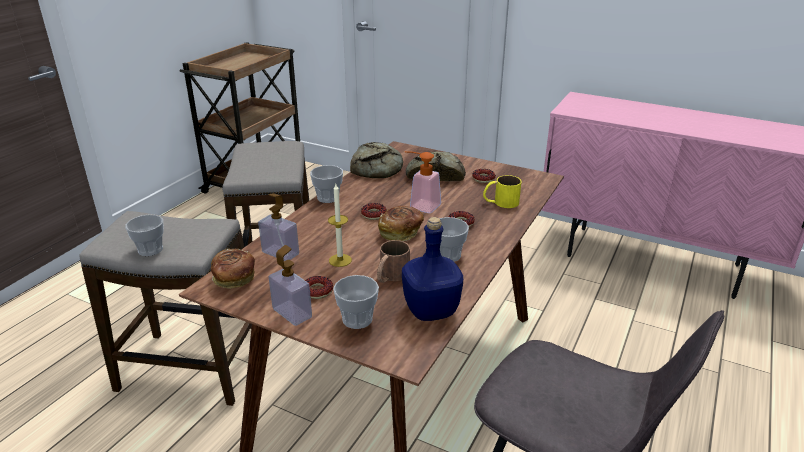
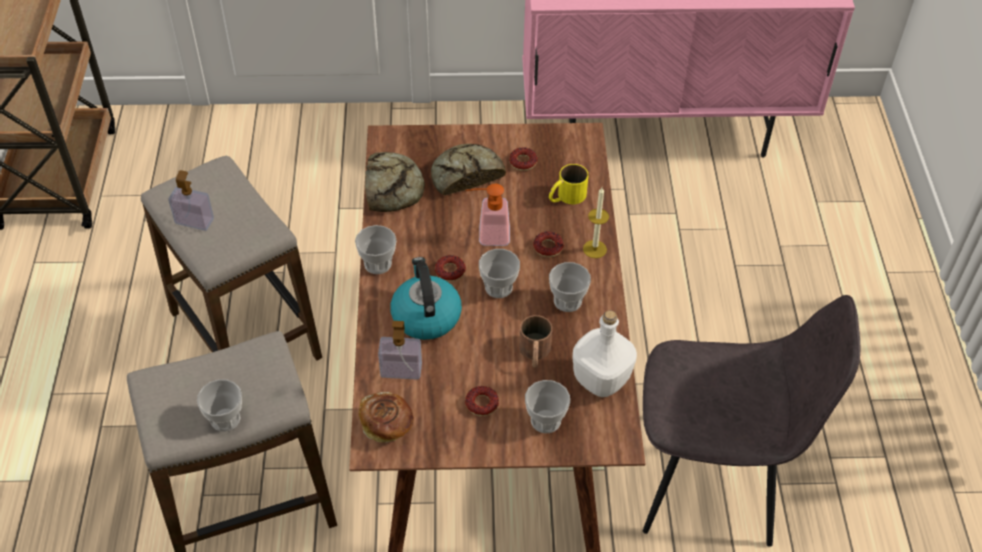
camera: 30 degrees left, 20 degrees up
soap dispenser [269,245,312,326] -> soap dispenser moved to [168,170,214,231]
candle [328,184,352,267] -> candle moved to [583,187,609,258]
bread [378,206,424,241] -> cup [479,249,520,298]
blue bottle [402,217,463,321] -> white bottle [572,310,637,397]
none -> kettle [390,257,462,340]

